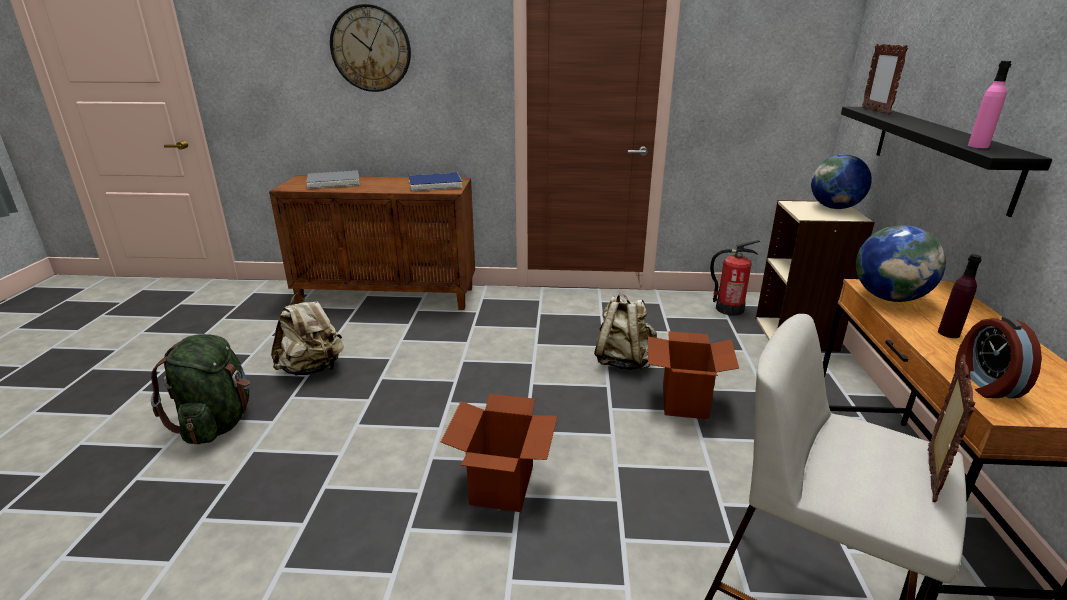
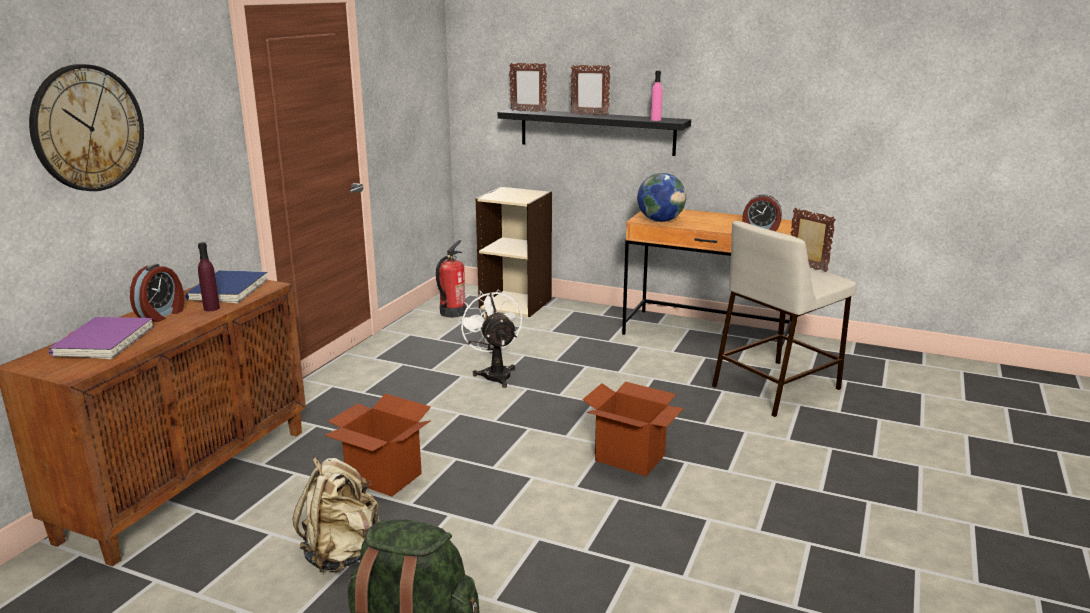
camera: 70 degrees left, 5 degrees down
grey book [306,170,360,189] -> purple book [48,317,153,359]
beige backpack [594,293,657,370] -> white fan [458,289,522,388]
cardboard box [648,331,739,420] -> cardboard box moved to [324,394,431,497]
globe [811,154,872,209] -> none
purple bottle [938,254,982,338] -> purple bottle moved to [198,242,220,311]
none -> alarm clock [130,264,184,322]
none -> picture frame [571,65,611,116]

